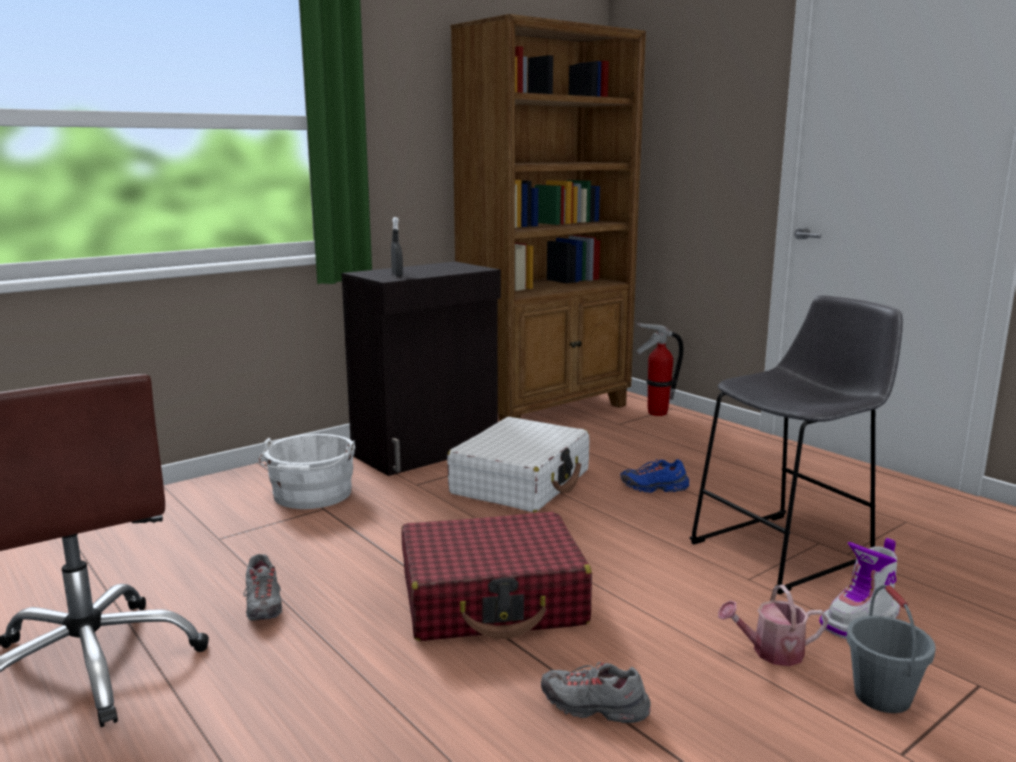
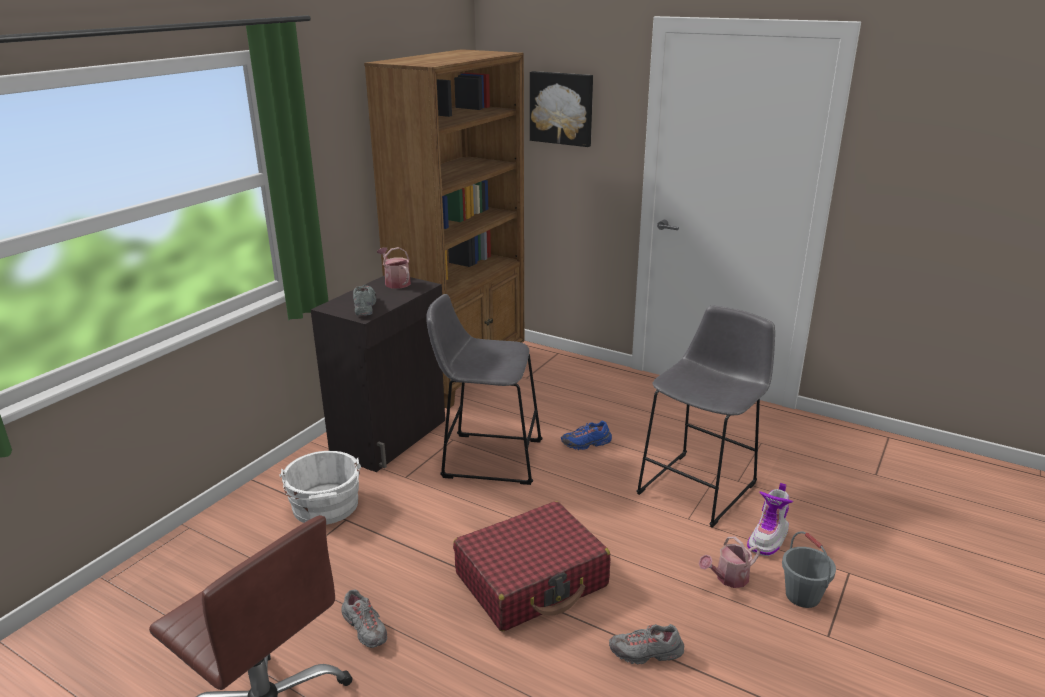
camera: 20 degrees left, 10 degrees up
grey spray bottle [391,217,403,276] -> grey shoe [353,285,376,316]
white suitcase [447,417,589,512] -> grey stool [426,294,543,485]
fire extinguisher [636,323,683,416] -> none
none -> watering can [377,247,411,289]
none -> picture [530,71,593,147]

